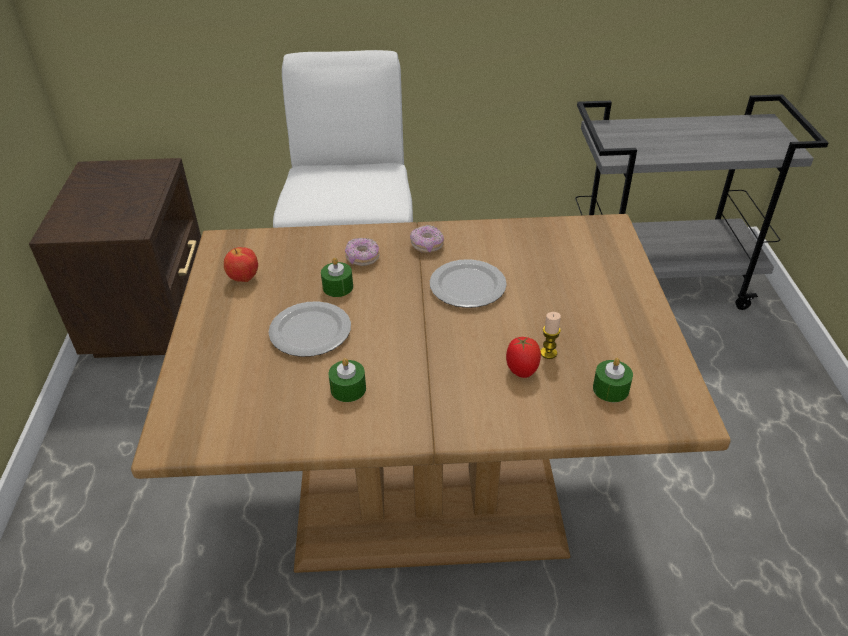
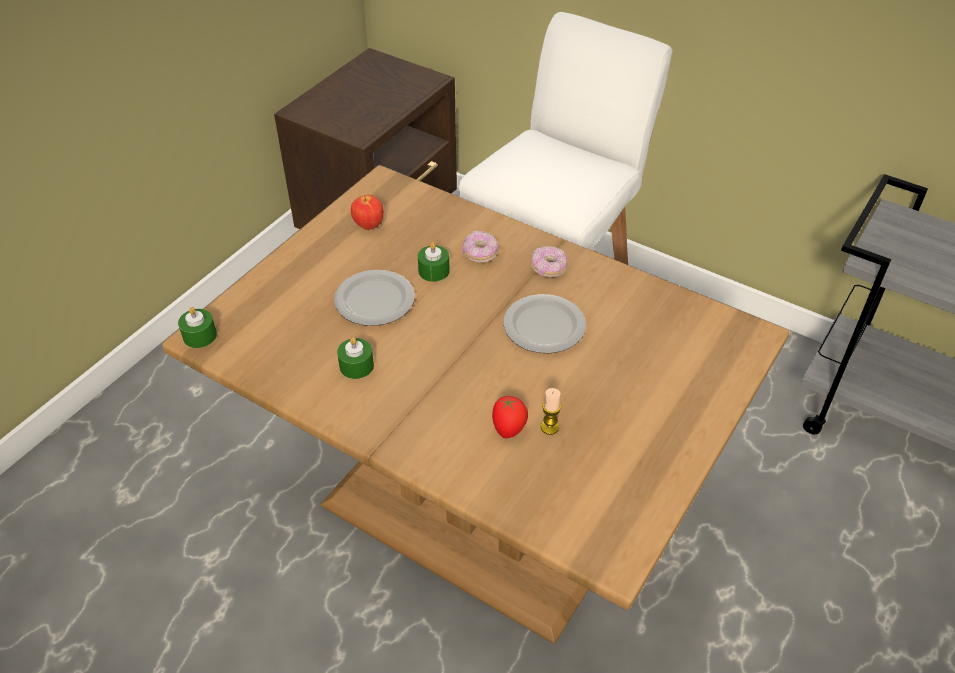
camera: 35 degrees right, 5 degrees up
green candle [593,358,633,402] -> green candle moved to [178,307,217,348]

